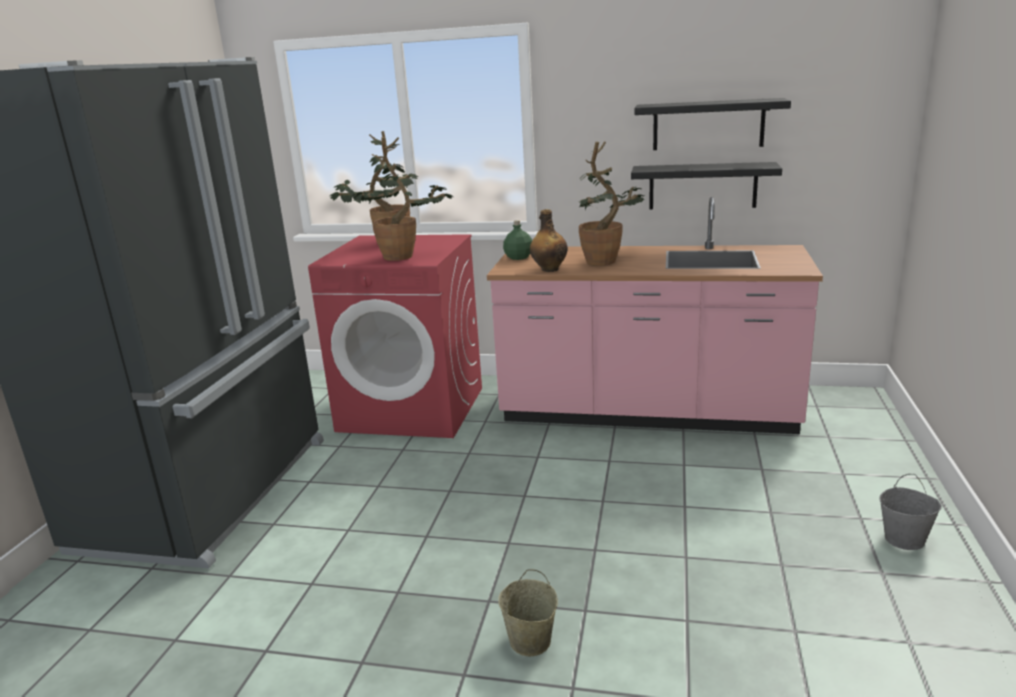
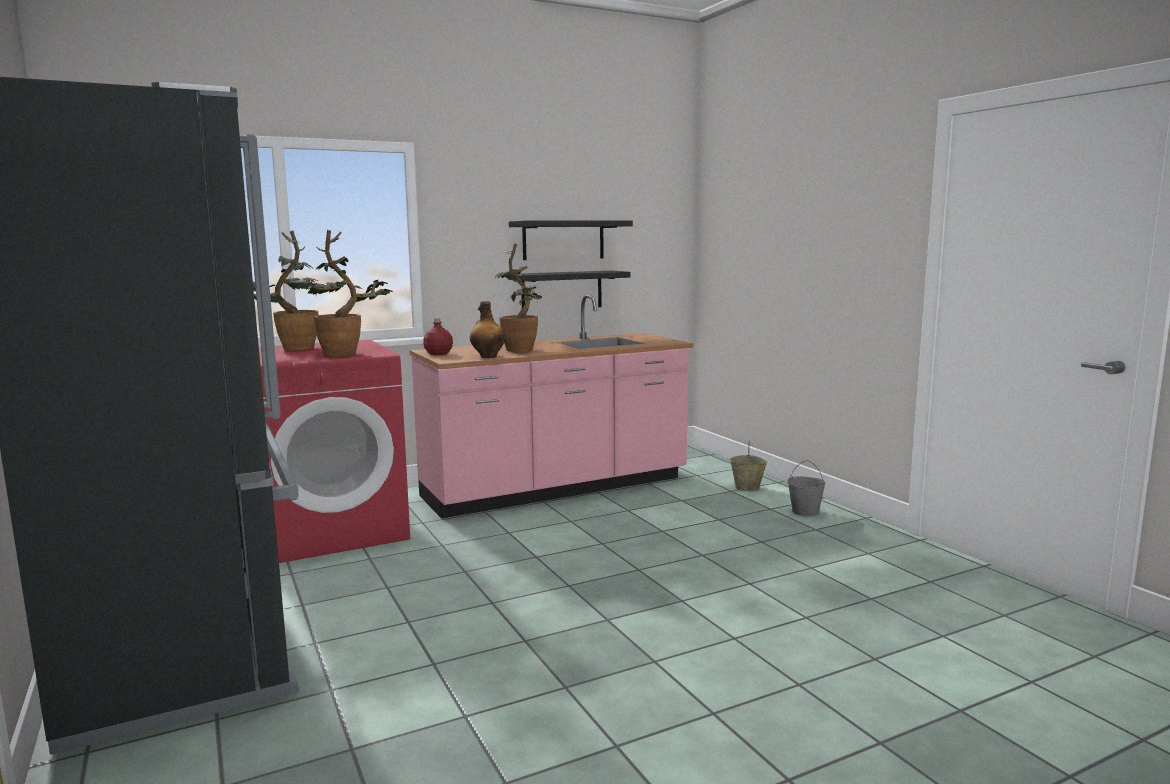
camera: 40 degrees left, 10 degrees down
beige bucket [498,569,558,656] -> beige bucket moved to [730,440,767,491]
green bottle [503,220,532,260] -> red bottle [423,318,453,355]

